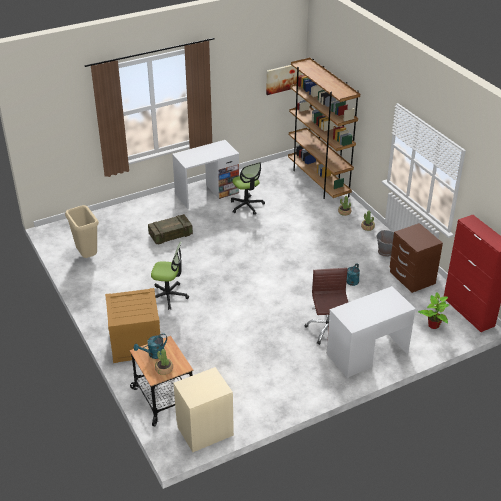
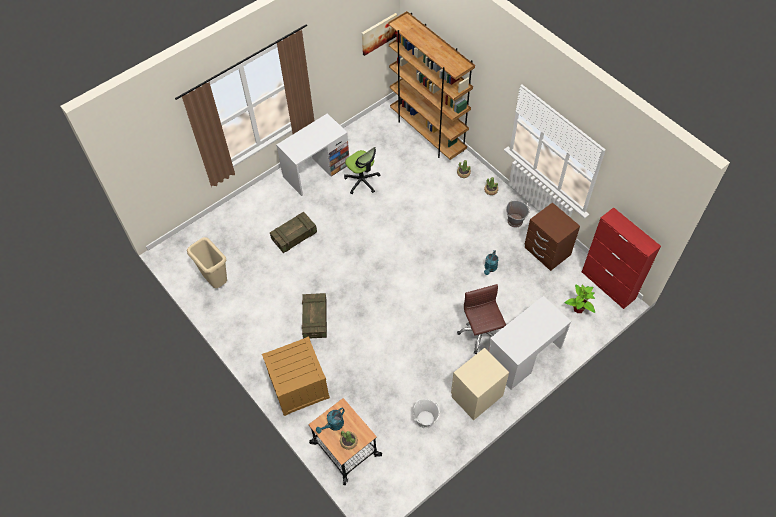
camera: 10 degrees left, 20 degrees up
office chair [151,242,189,310] -> crate [302,293,327,339]
beige nightstand [173,367,234,452] -> beige nightstand moved to [451,348,509,420]
none -> white bucket [413,399,440,429]

